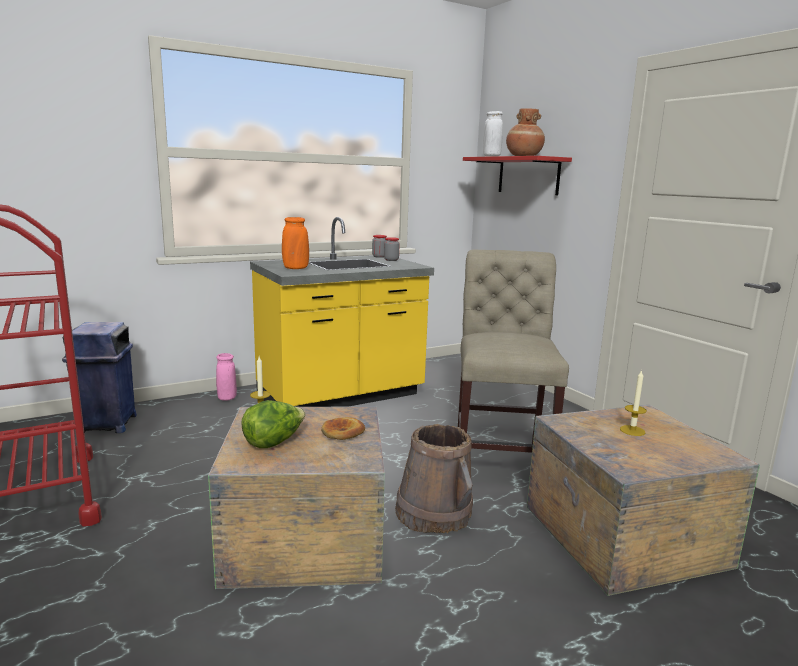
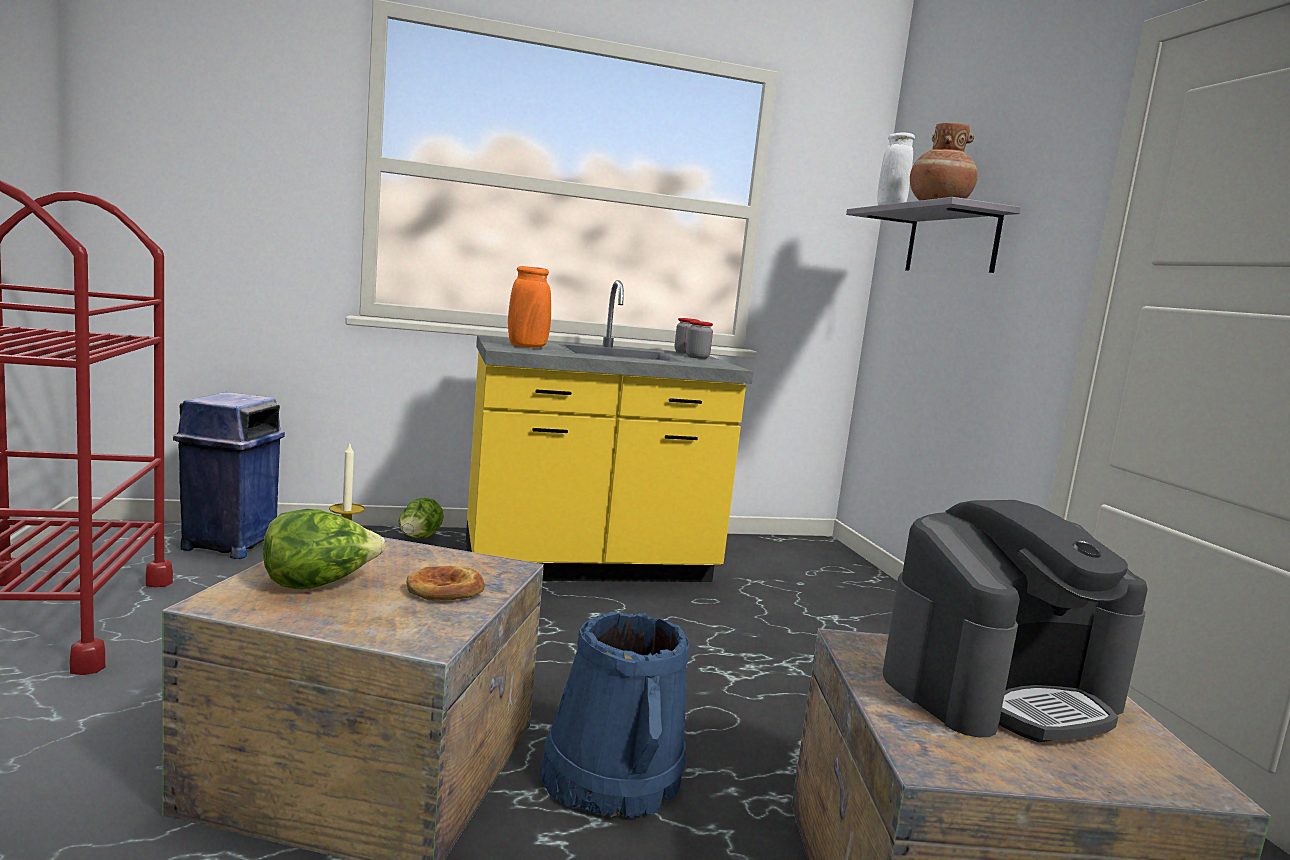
camera: 15 degrees right, 5 degrees down
pink vase [216,353,237,401] -> lettuce [399,498,444,538]
brown bucket [395,424,473,533] -> blue bucket [540,612,689,818]
beige chair [458,250,569,453] -> none
red shelf [463,156,572,195] -> grey shelf [846,197,1021,273]
candle [620,370,647,436] -> coffee machine [883,500,1148,742]

